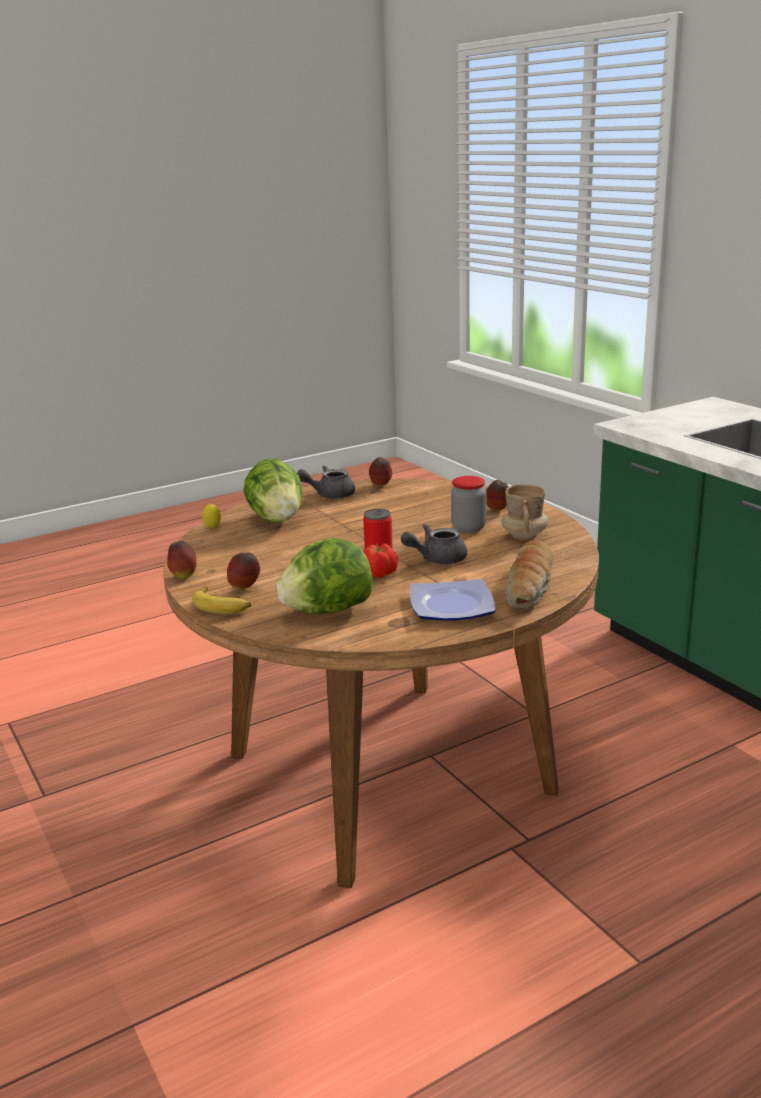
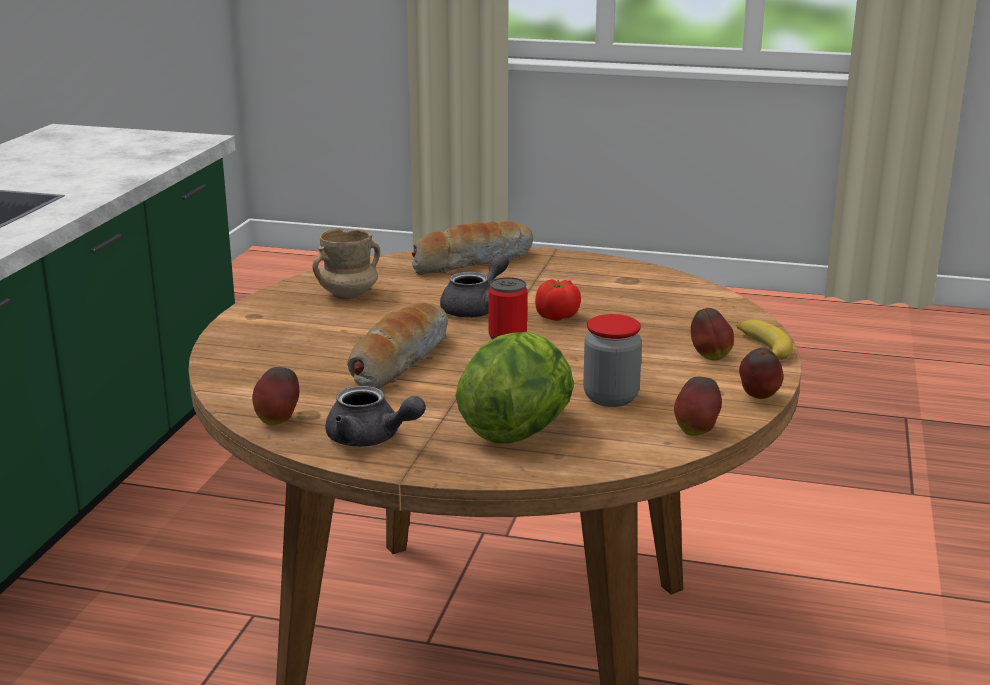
camera: 135 degrees left, 0 degrees up
lemon [202,504,221,529] -> none
lettuce [277,538,373,614] -> none
grey teapot [401,524,467,564] -> grey teapot turned 75 degrees counterclockwise [440,254,509,318]
plate [410,579,496,621] -> none
jar [451,476,487,533] -> jar moved to [583,314,642,407]
apple [486,480,508,510] -> apple moved to [674,377,722,436]
none -> bread [347,303,447,389]

